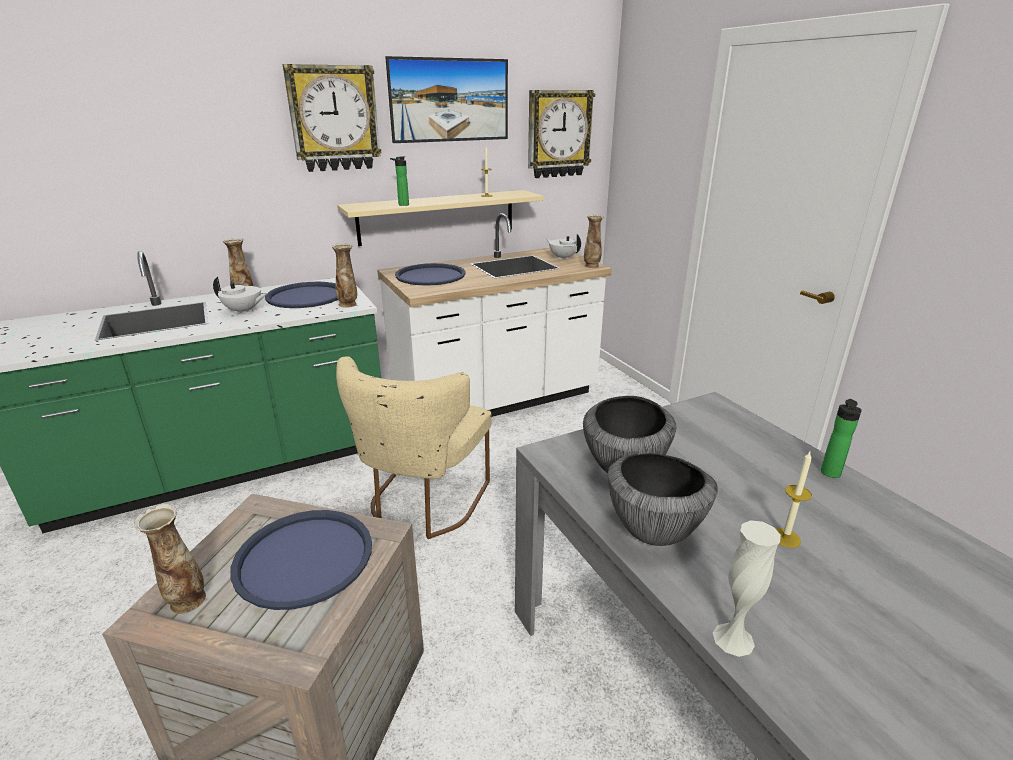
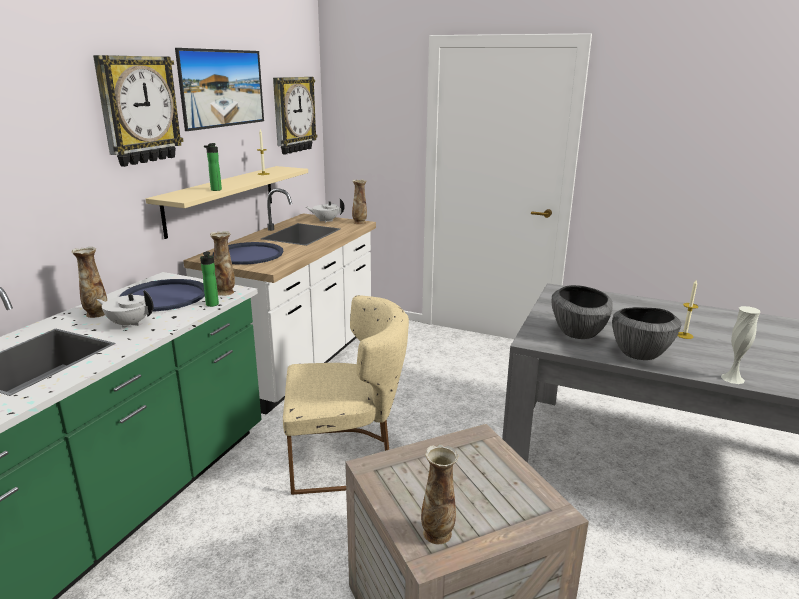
camera: 40 degrees left, 5 degrees down
white teapot [213,277,268,315] -> white teapot turned 135 degrees counterclockwise [97,290,154,329]
blue tray [230,510,372,610] -> none
beige chair [336,356,492,539] -> beige chair turned 75 degrees counterclockwise [283,295,409,495]
bottle [821,399,862,478] -> bottle moved to [200,251,219,307]

